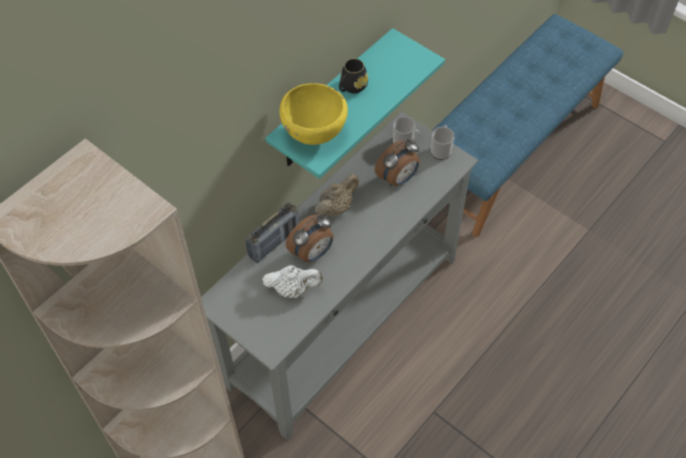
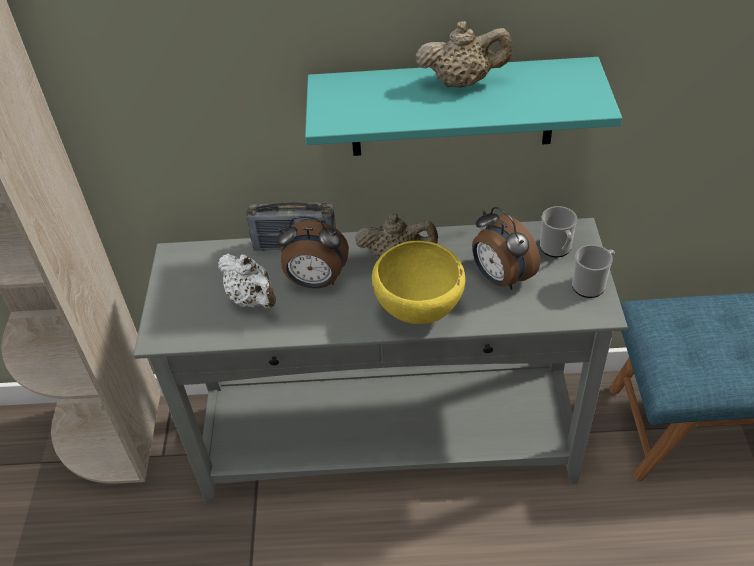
camera: 50 degrees right, 10 degrees down
yellow bowl [279,83,348,145] -> yellow bowl moved to [372,241,465,324]
black mug [339,59,368,93] -> beige teapot [415,21,513,88]
alarm clock [375,139,420,186] -> alarm clock turned 45 degrees clockwise [472,207,540,290]

